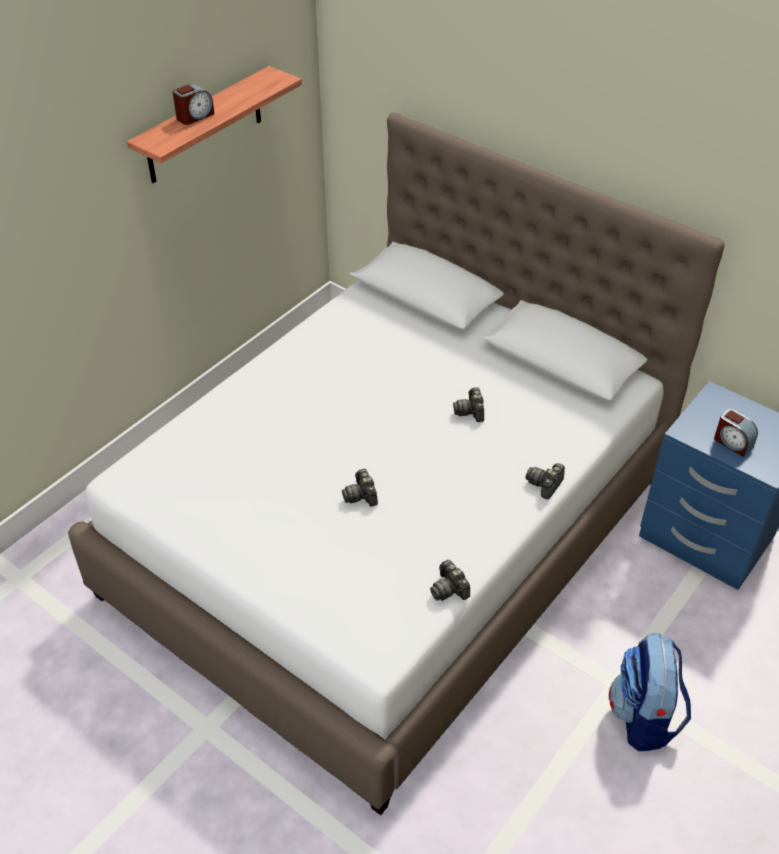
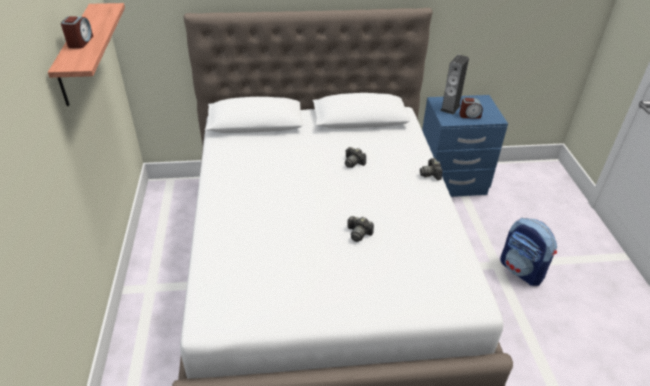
camera: 45 degrees left, 5 degrees down
camera [430,560,470,601] -> none
none -> speaker [440,55,469,115]

